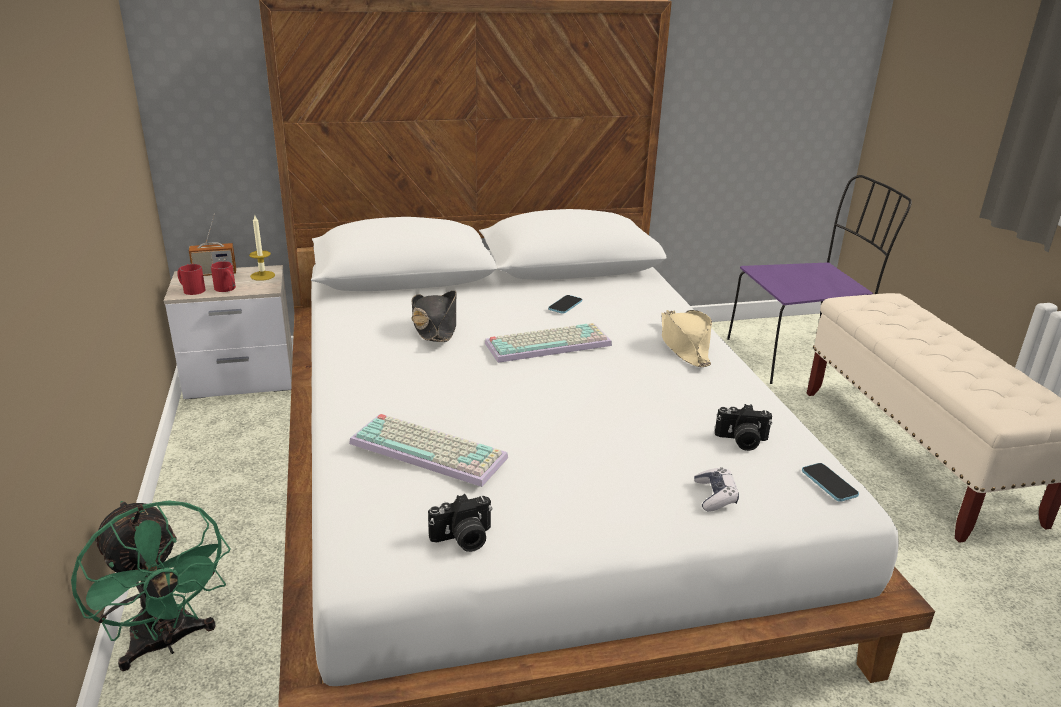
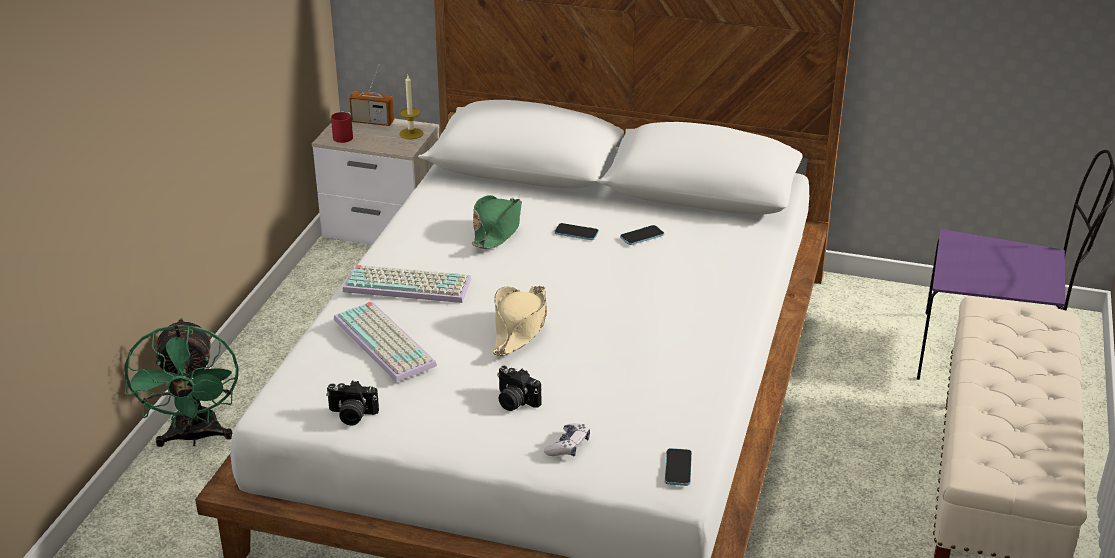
camera: 30 degrees right, 5 degrees up
red mug [211,261,236,292] -> none
black hat [411,291,456,342] -> green hat [472,195,522,249]
keyboard [485,323,612,363] -> keyboard moved to [343,265,471,303]
beige hat [662,310,712,367] -> beige hat moved to [493,286,547,356]
camera [715,404,772,451] -> camera moved to [497,366,541,411]
none -> phone [555,223,599,240]

